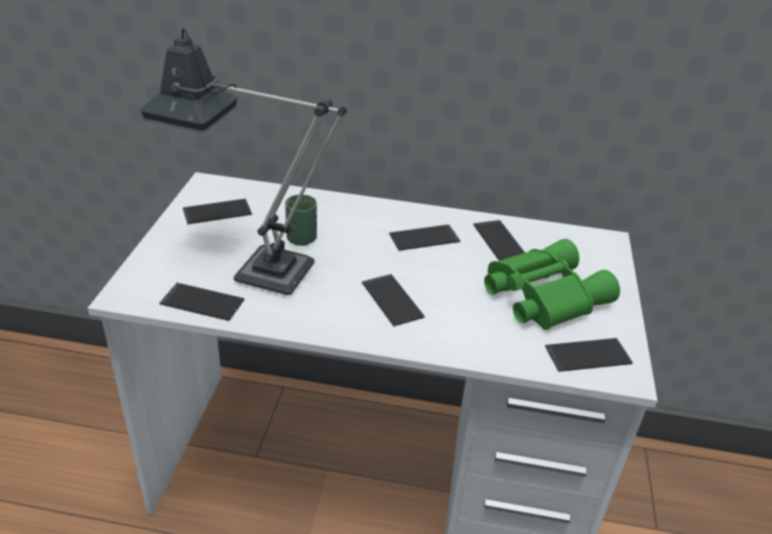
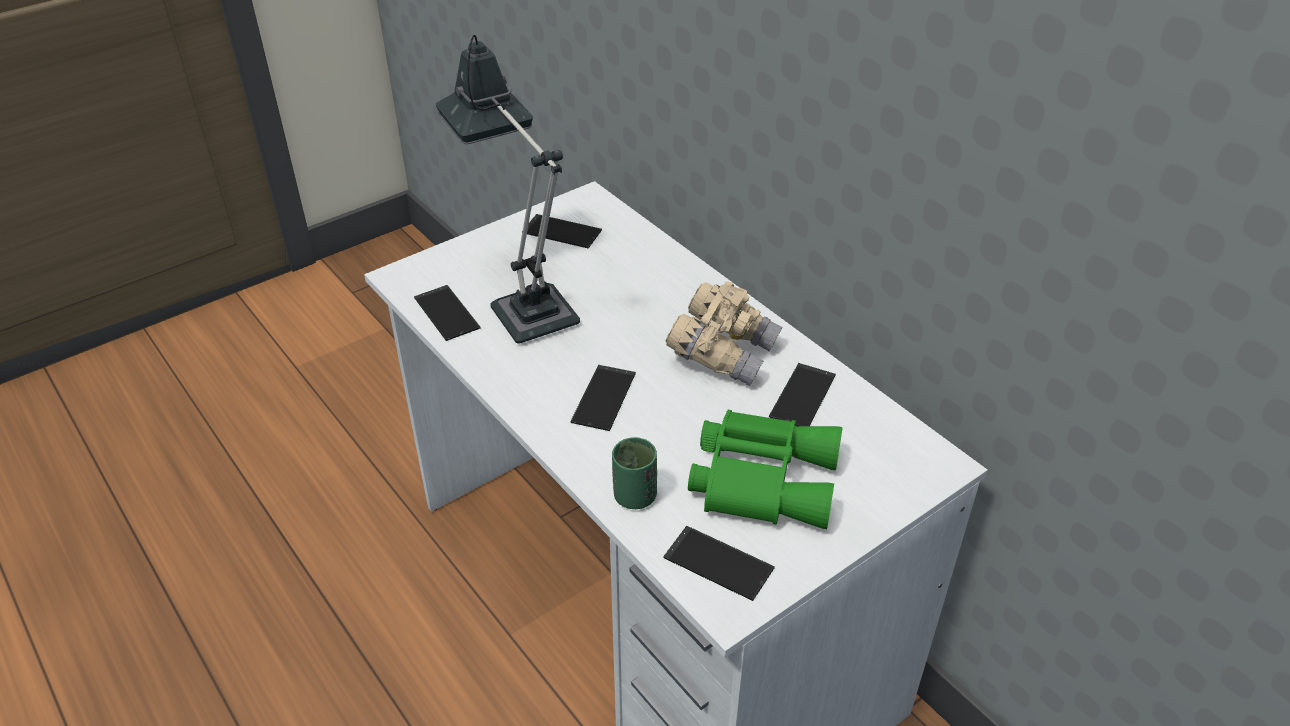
camera: 45 degrees right, 5 degrees up
green cup [285,194,317,246] -> green cup moved to [612,437,657,509]
phone [389,224,460,251] -> beige binoculars [666,282,782,386]

